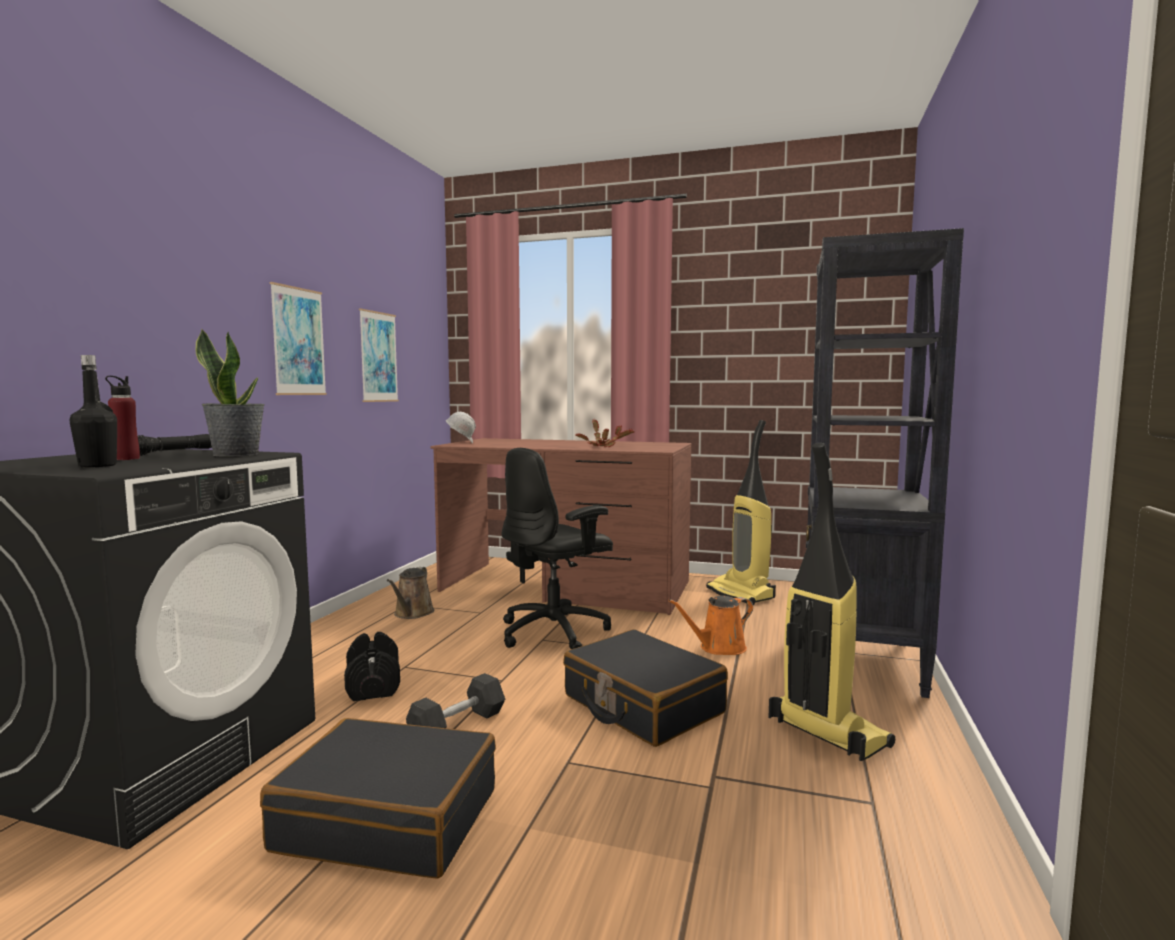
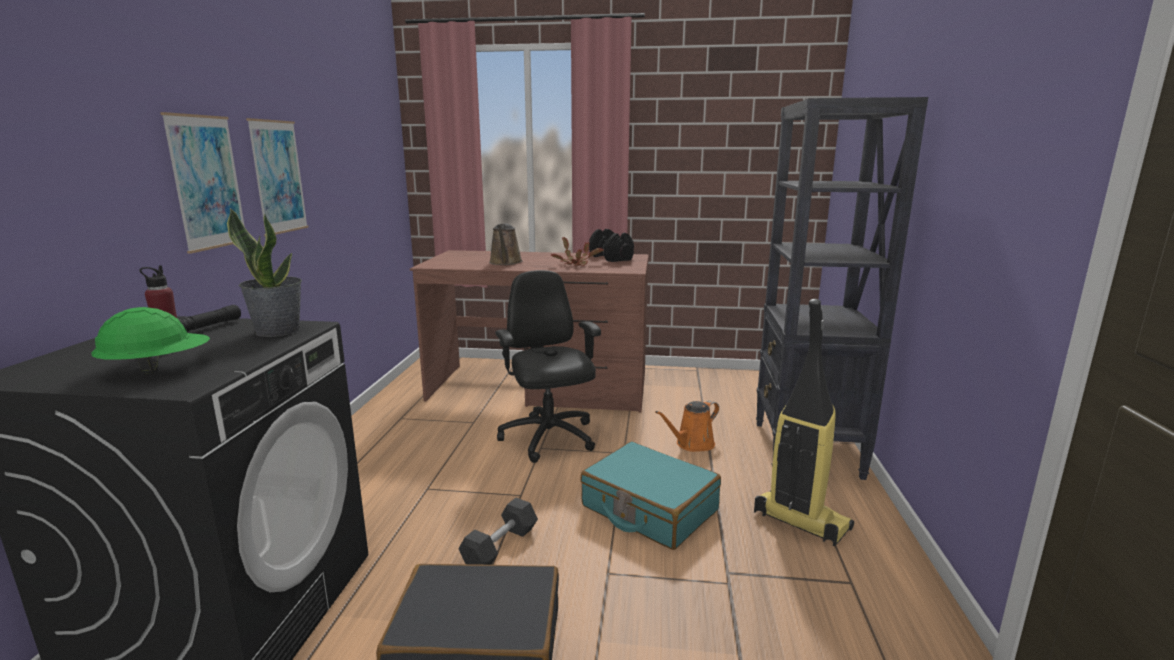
camera: 10 degrees left, 10 degrees up
black bottle [70,355,117,468] -> green hard hat [92,307,210,375]
black dumbbell [344,632,400,701] -> black dumbbell moved to [589,229,634,262]
picture [359,308,399,402] -> picture moved to [160,112,245,254]
brown watering can [387,567,435,619] -> brown watering can moved to [489,223,523,265]
white hard hat [446,412,476,443] -> none
black office chair [501,448,613,649] -> black office chair turned 120 degrees clockwise [495,270,601,463]
black suitcase [563,629,728,747] -> turquoise suitcase [580,441,721,550]
vacuum cleaner [706,420,776,605] -> none

